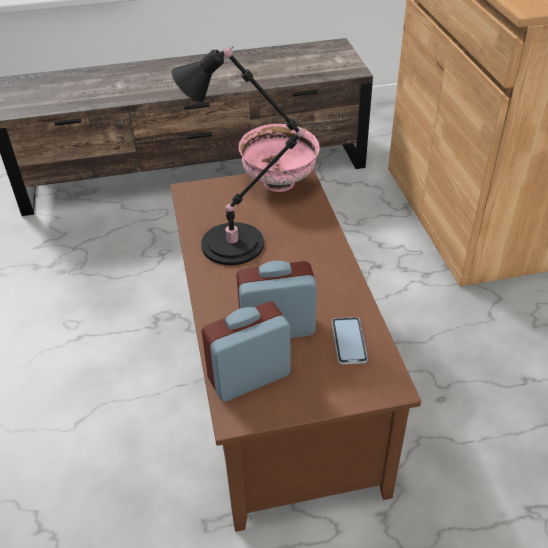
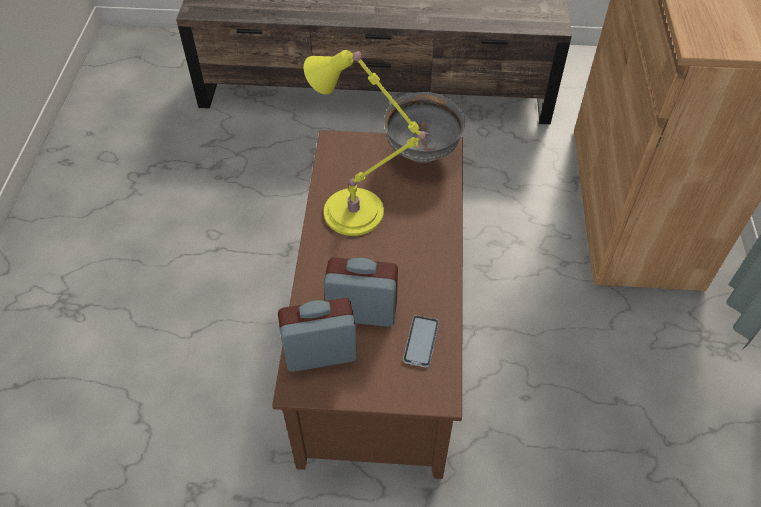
camera: 15 degrees right, 10 degrees up
black table lamp [172,46,306,265] -> yellow table lamp [304,50,429,236]
pink bowl [239,124,320,192] -> grey bowl [384,92,465,163]

